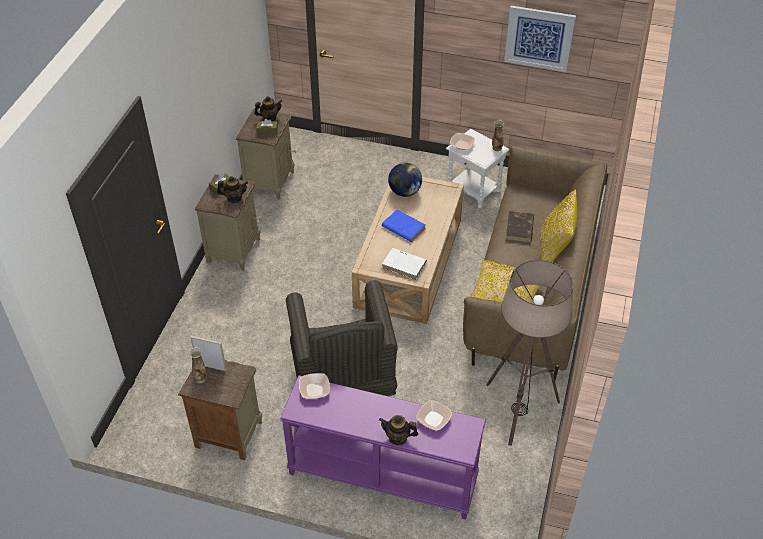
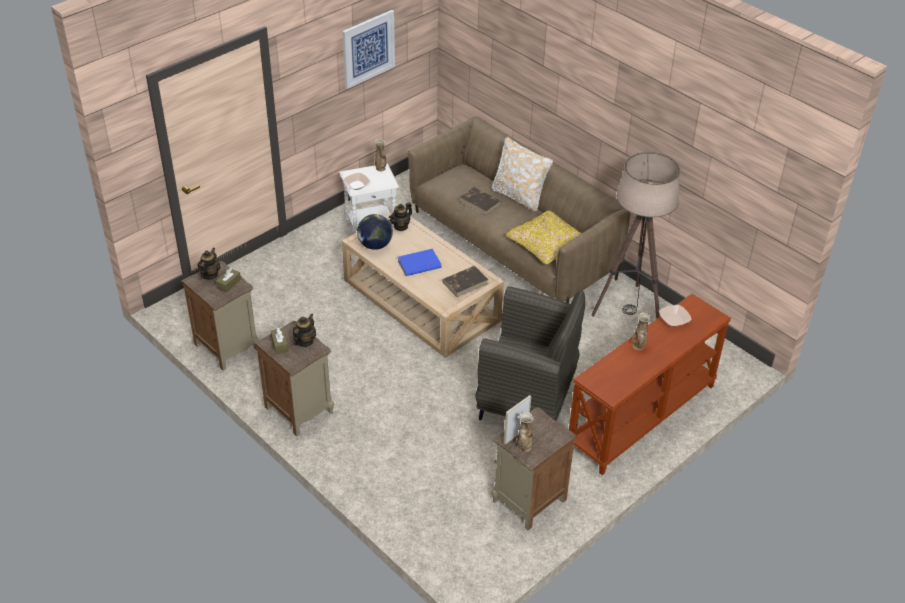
camera: 60 degrees left, 5 degrees down
purple console table [280,375,486,520] -> brown console table [569,294,731,475]
bowl [299,373,330,399] -> none
teapot [379,415,418,446] -> teapot moved to [389,202,412,231]
white book [382,248,427,280] -> brown book [442,266,488,297]
yellow pillow [540,190,578,262] -> white pillow [492,137,553,212]
none -> vase [632,313,651,350]

